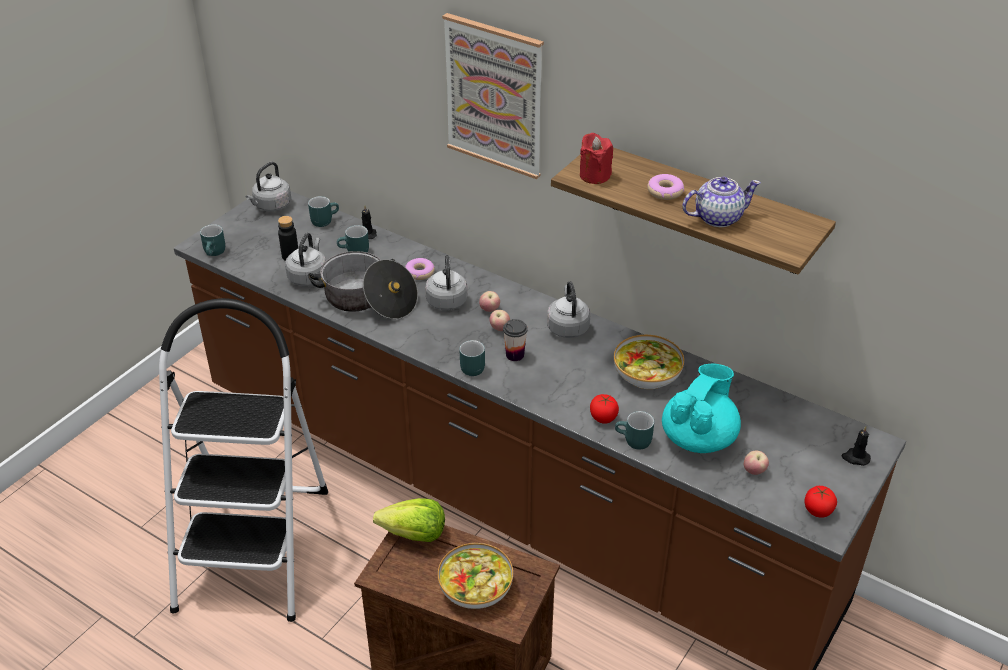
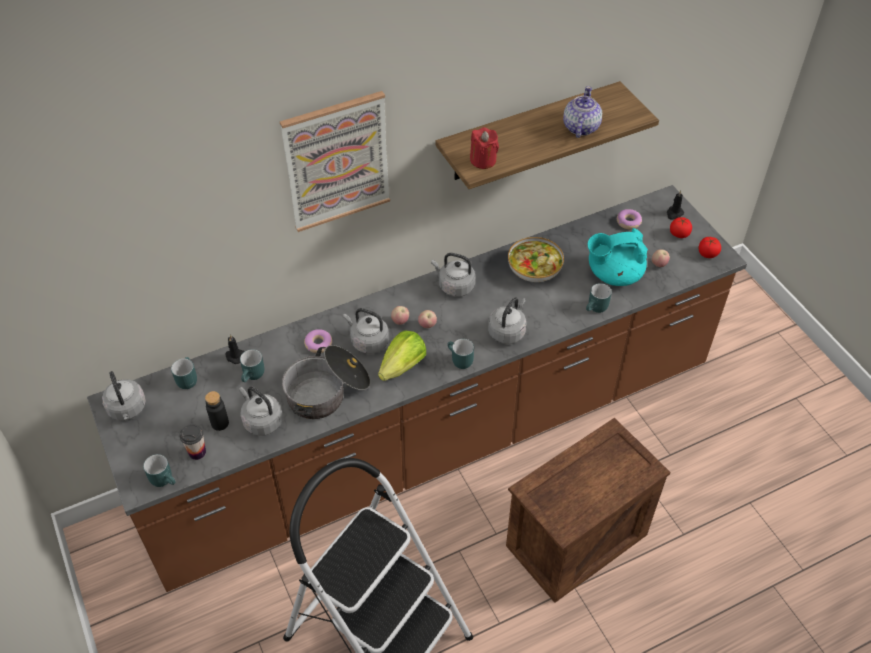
camera: 60 degrees left, 10 degrees up
lettuce [373,498,445,542] -> lettuce moved to [378,330,426,381]
bowl [438,543,513,609] -> none
cup [503,319,528,361] -> cup moved to [179,424,206,460]
tomato [590,394,619,424] -> tomato moved to [670,217,692,238]
donut [647,174,684,200] -> donut moved to [617,209,642,229]
turquoise teapot [662,364,741,453] -> turquoise teapot turned 75 degrees counterclockwise [587,228,648,286]
none -> grey kettle [488,297,526,344]

